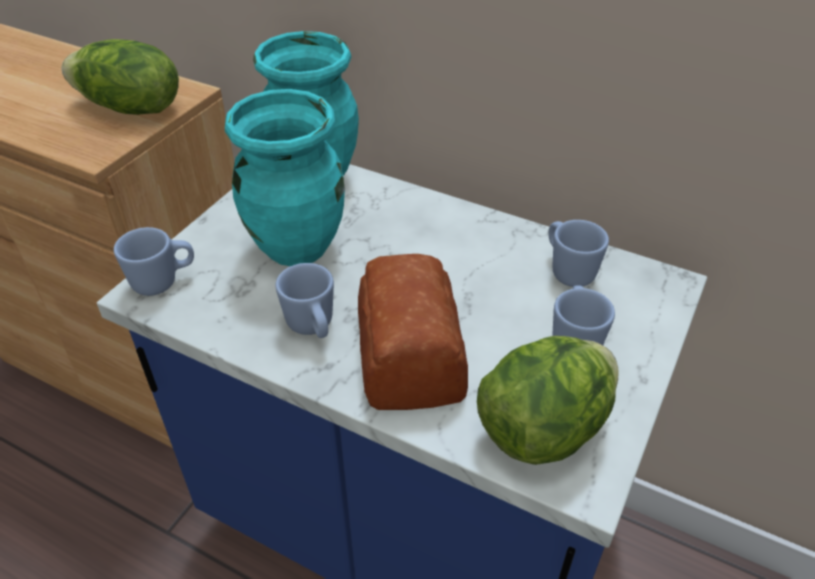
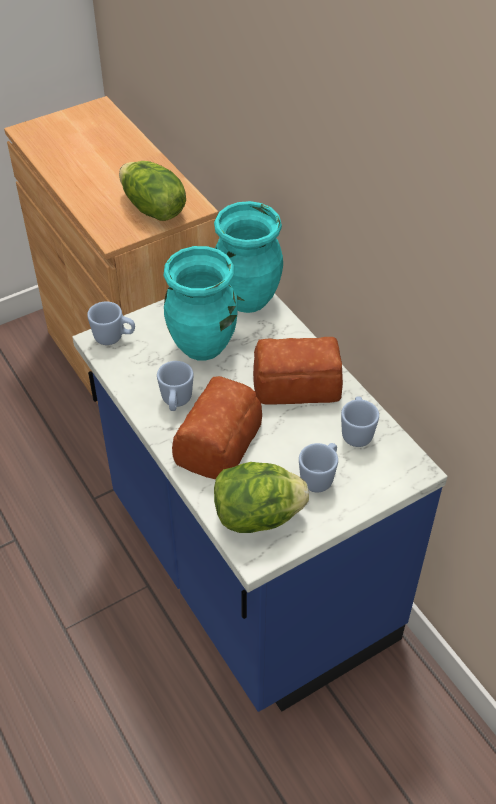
camera: 30 degrees right, 5 degrees up
none -> bread [253,337,343,405]

